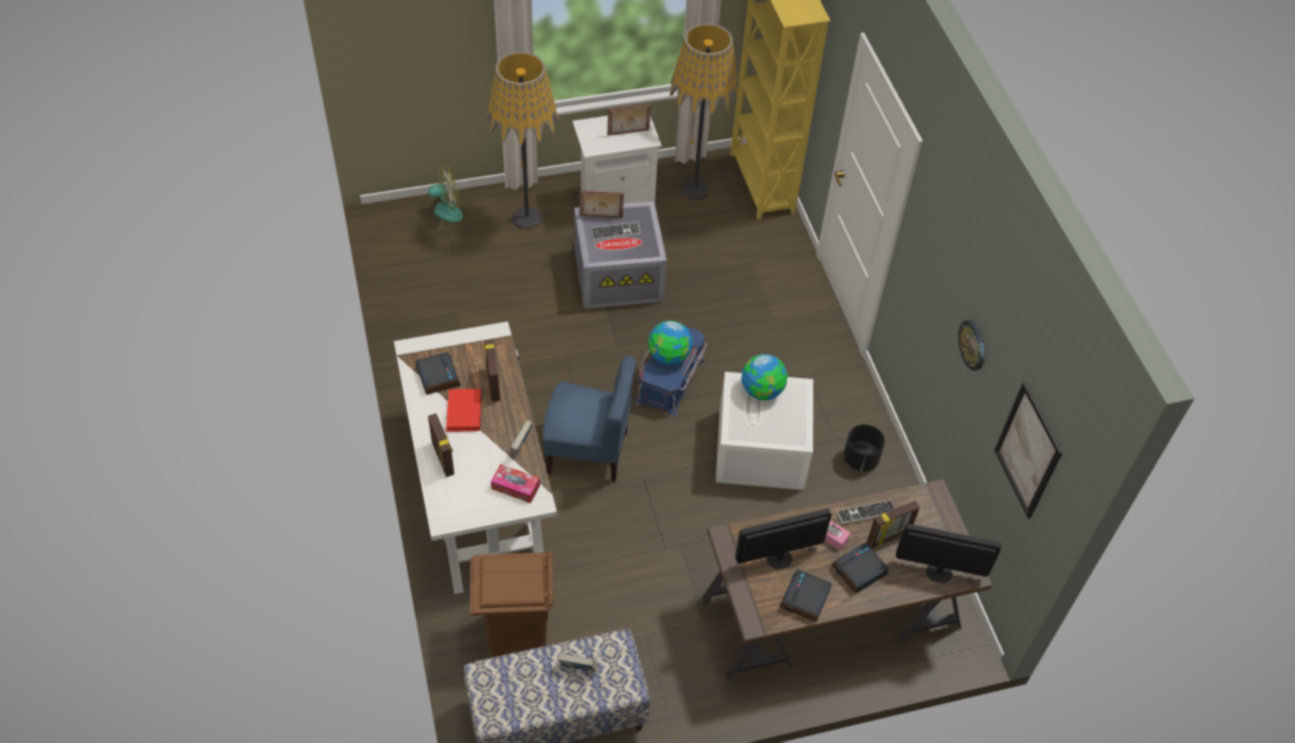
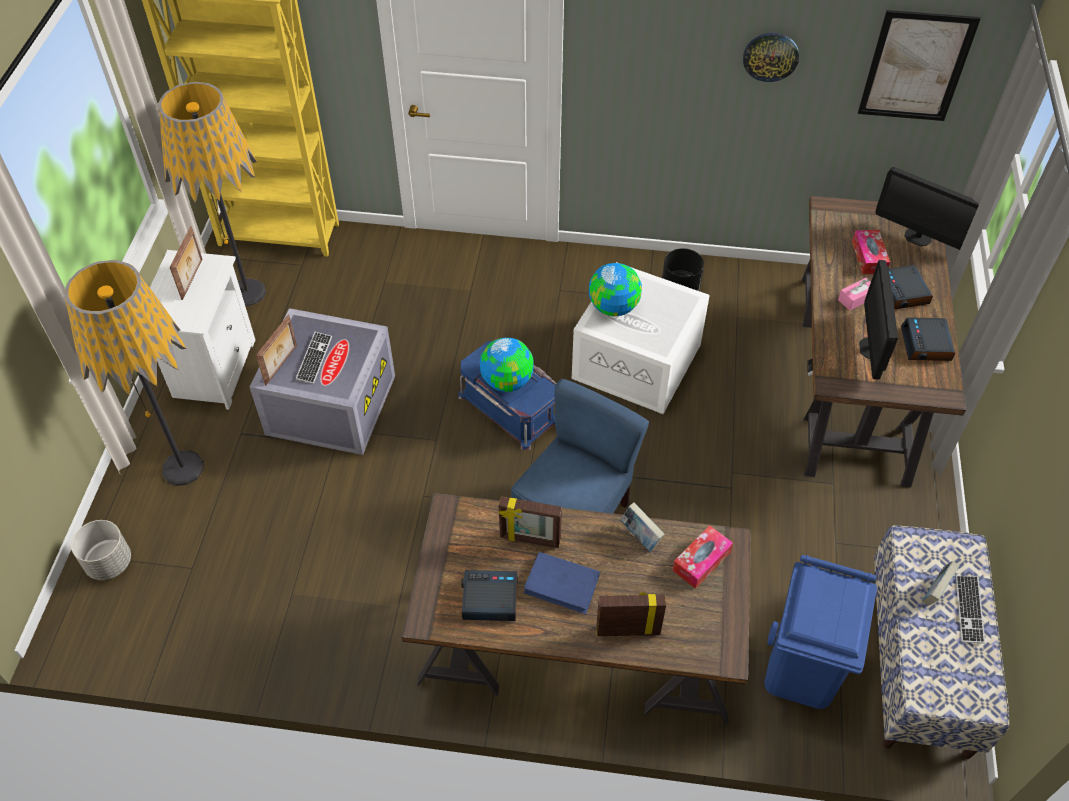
camera: 65 degrees left, 0 degrees up
white desk [394,321,557,594] -> brown desk [402,493,751,725]
fan [418,166,463,232] -> grey planter [71,520,131,580]
red book [446,389,482,432] -> blue book [524,552,600,615]
brown trash can [470,552,554,657] -> blue trash can [765,555,877,709]
alarm clock [780,569,832,622] -> alarm clock turned 45 degrees clockwise [901,317,955,361]
keyboard [837,500,895,524] -> keyboard moved to [956,576,985,644]
picture frame [867,501,920,548] -> tissue box [852,230,890,274]
monitor [896,524,1001,583] -> monitor turned 90 degrees counterclockwise [875,167,979,250]

